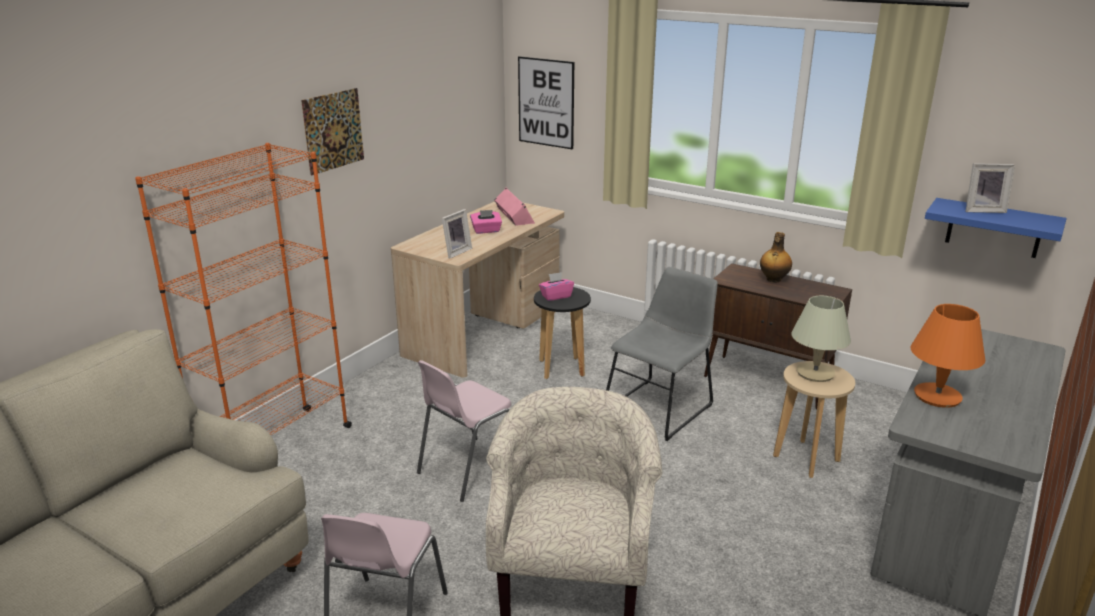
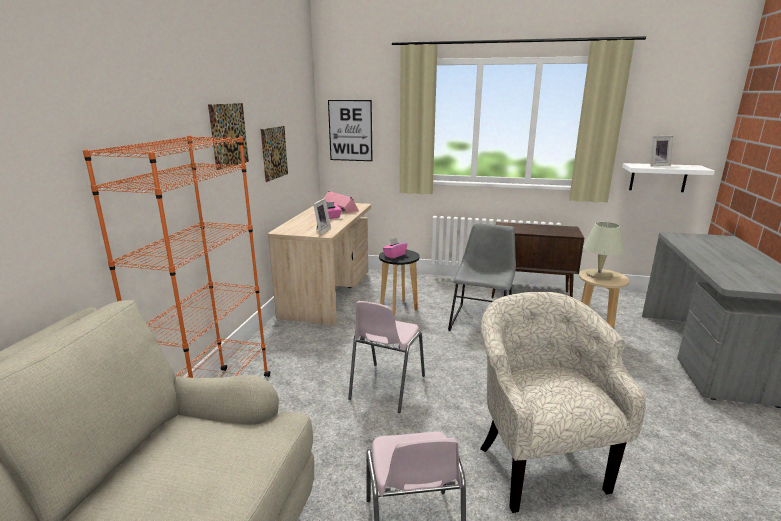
camera: 20 degrees left, 5 degrees down
bottle [760,232,792,283] -> none
orange table lamp [911,304,985,408] -> none
blue shelf [925,198,1067,258] -> white shelf [622,163,715,192]
none -> picture [261,126,288,182]

